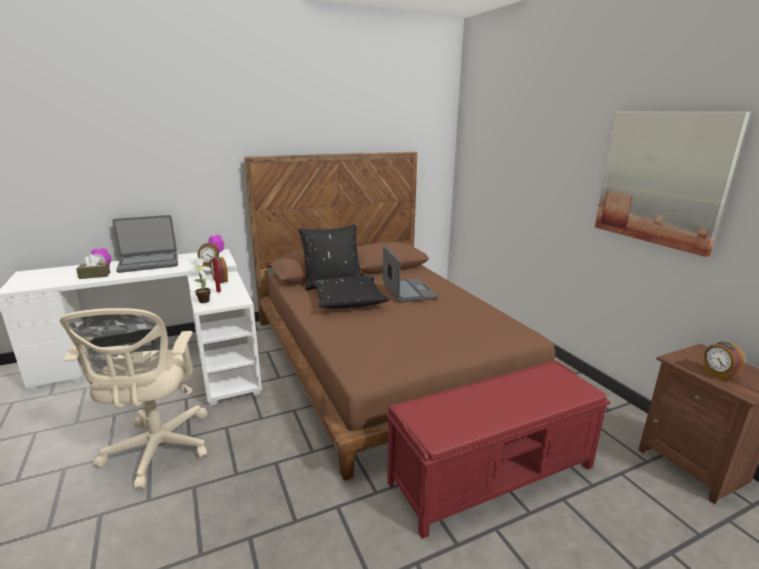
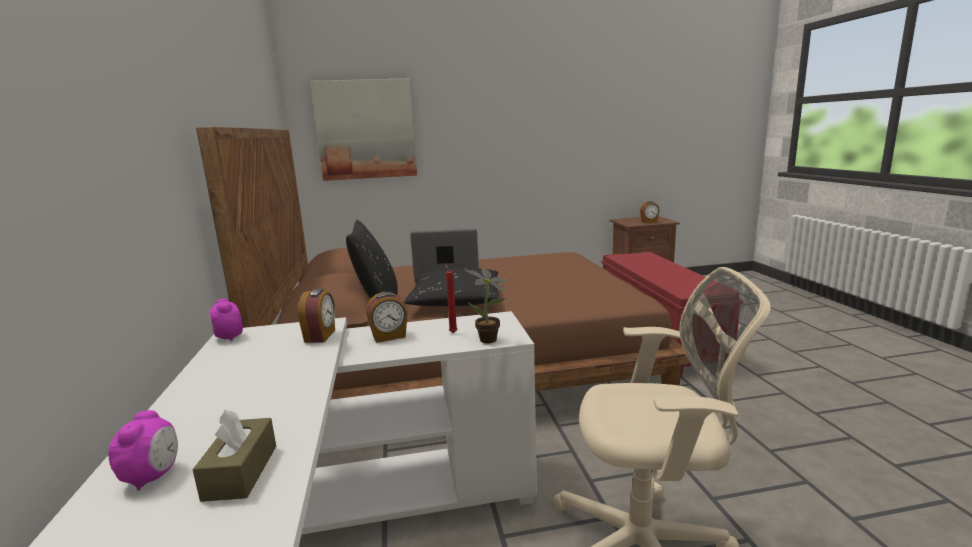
camera: 75 degrees left, 5 degrees down
laptop [112,215,178,273] -> none
picture [595,112,750,257] -> picture moved to [310,78,417,181]

